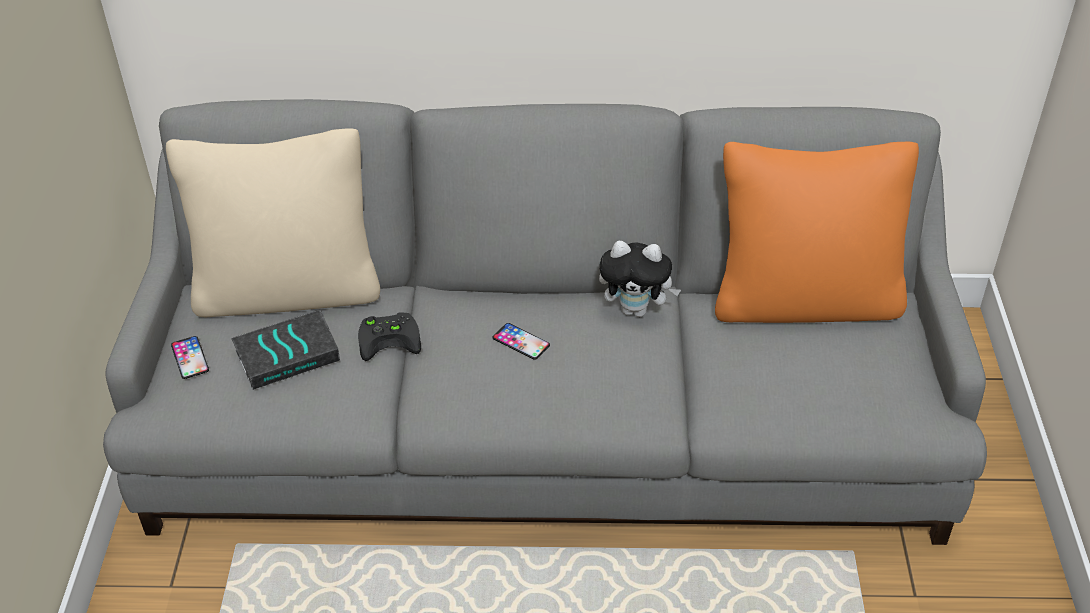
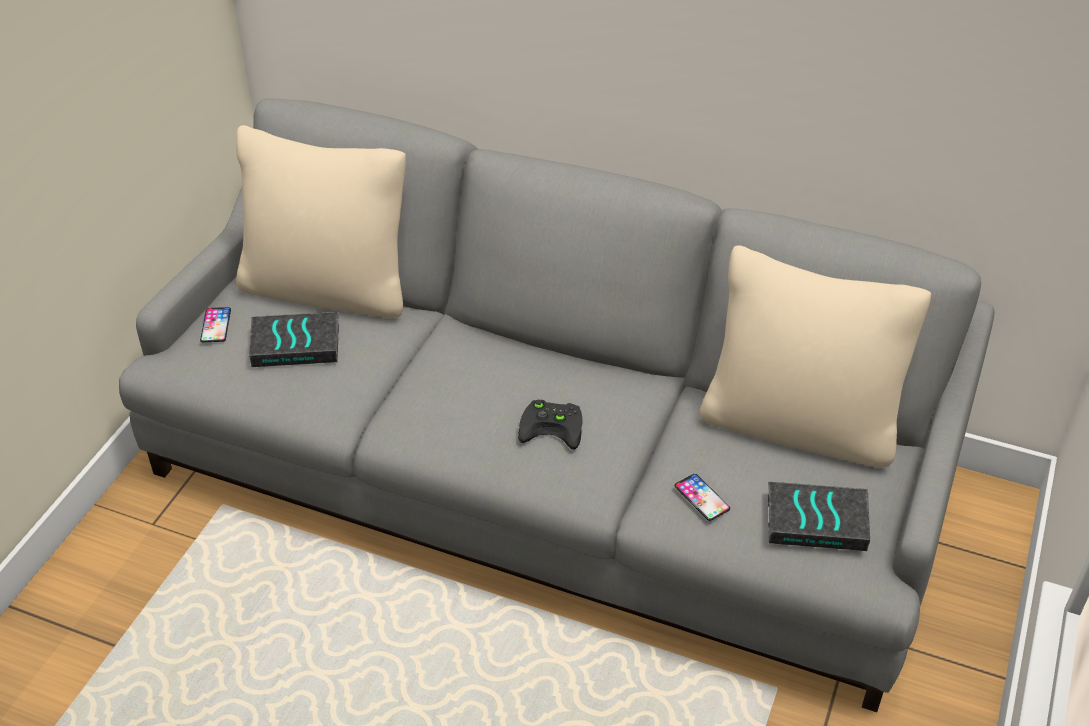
camera: 20 degrees right, 0 degrees up
black game controller [358,312,421,361] -> black game controller moved to [518,400,583,449]
phone [492,323,550,360] -> phone moved to [675,474,730,521]
plush toy [599,241,681,317] -> none
orange pillow [715,142,919,323] -> beige pillow [700,245,931,468]
none -> book [768,481,870,551]

